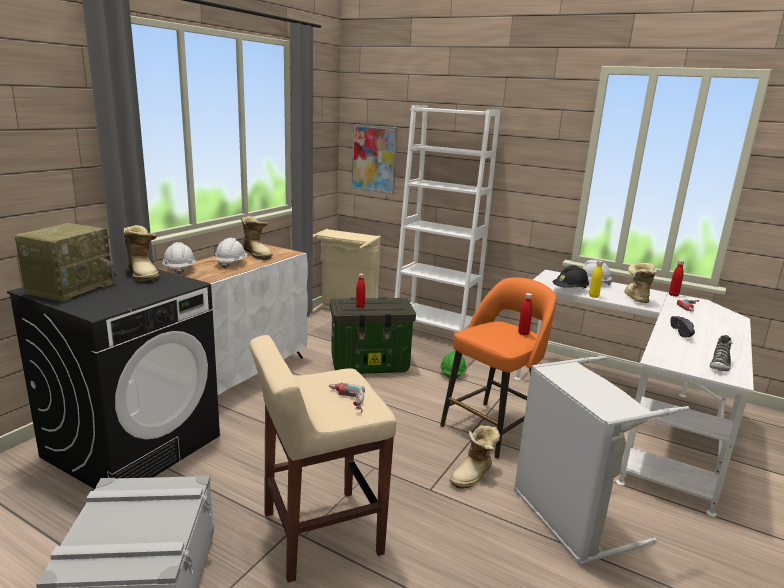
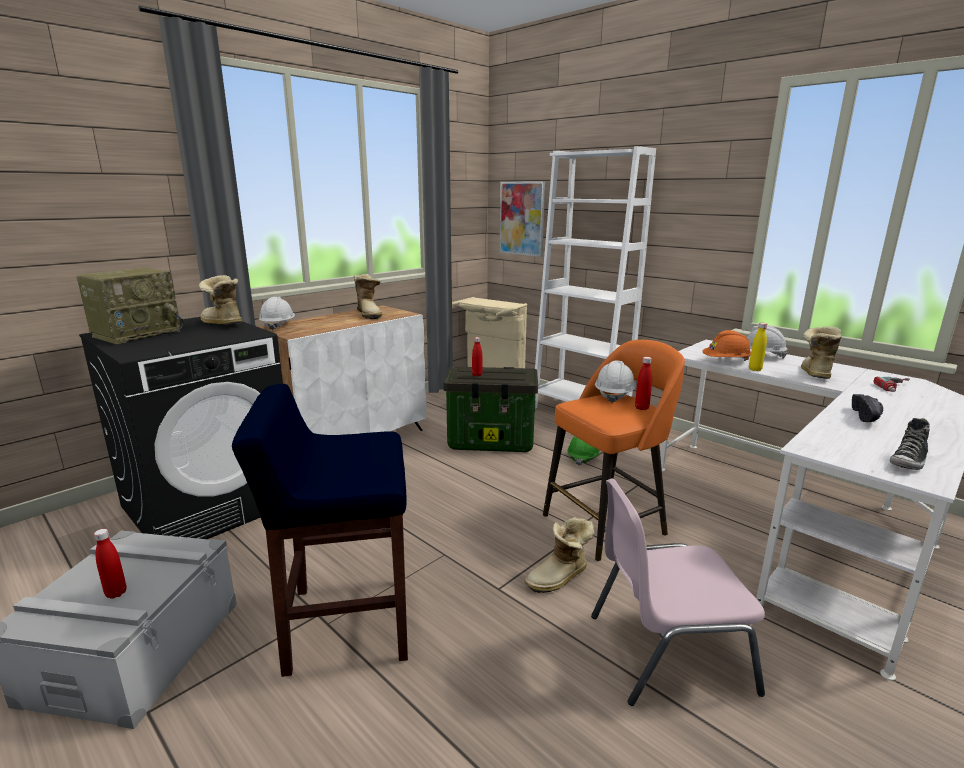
camera: 15 degrees right, 0 degrees up
boot [123,225,159,283] -> boot turned 150 degrees clockwise [199,275,242,325]
white hard hat [214,238,247,269] -> white hard hat moved to [595,360,636,403]
beige stool [250,335,397,583] -> blue stool [232,384,408,677]
power drill [329,383,365,413] -> none
grey laundry basket [514,356,690,565] -> pink chair [591,478,765,706]
black hard hat [553,265,589,289] -> orange hard hat [702,330,751,361]
red bottle [669,260,684,297] -> red bottle moved to [94,529,127,599]

